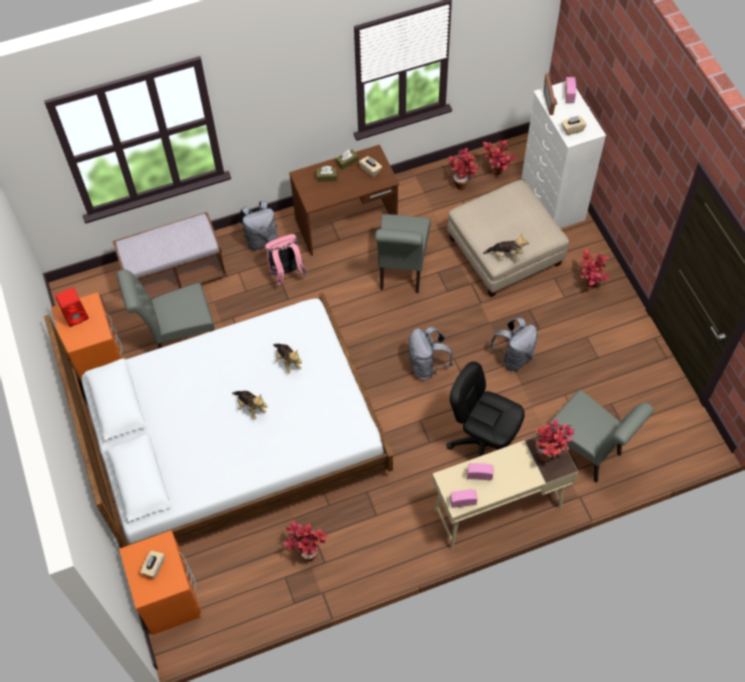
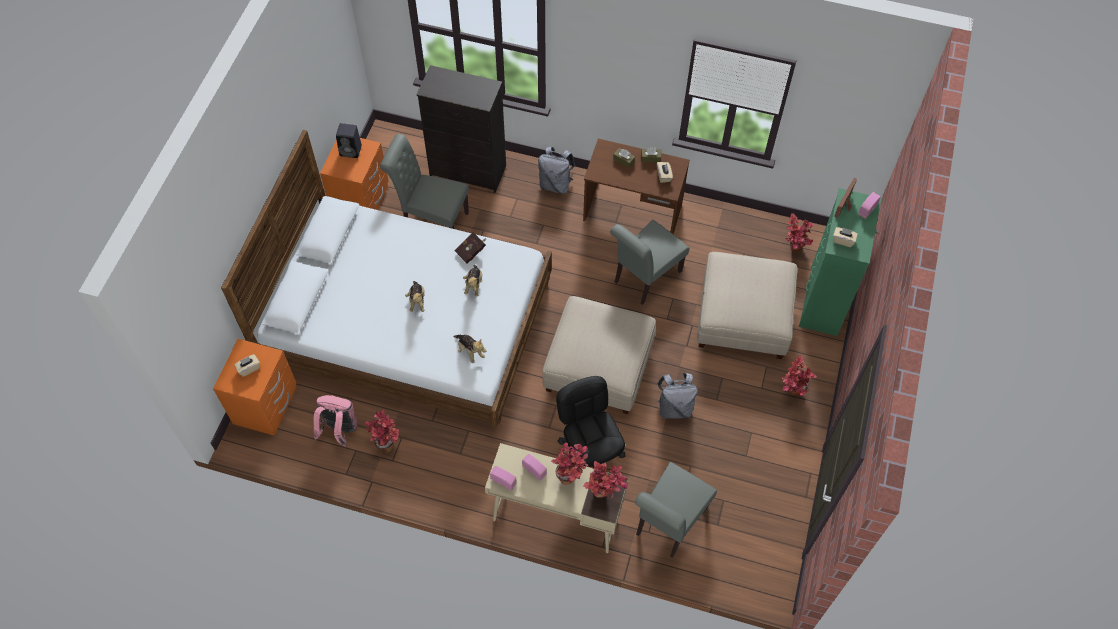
camera: 35 degrees right, 0 degrees up
red speaker [56,288,89,327] -> black speaker [336,123,362,158]
brown bench [112,212,227,300] -> black dresser [416,65,506,193]
pink backpack [265,234,307,286] -> pink backpack moved to [313,395,357,447]
grey backpack [408,327,453,380] -> beige ottoman [542,296,656,414]
potted plant [449,148,478,190] -> potted plant moved to [551,443,589,485]
plush toy [483,234,529,262] -> plush toy moved to [453,335,486,363]
white dresser [521,82,606,228] -> green dresser [799,188,881,336]
grey chair [547,390,654,483] -> grey chair turned 45 degrees clockwise [635,461,717,558]
none -> red book [454,232,486,264]

